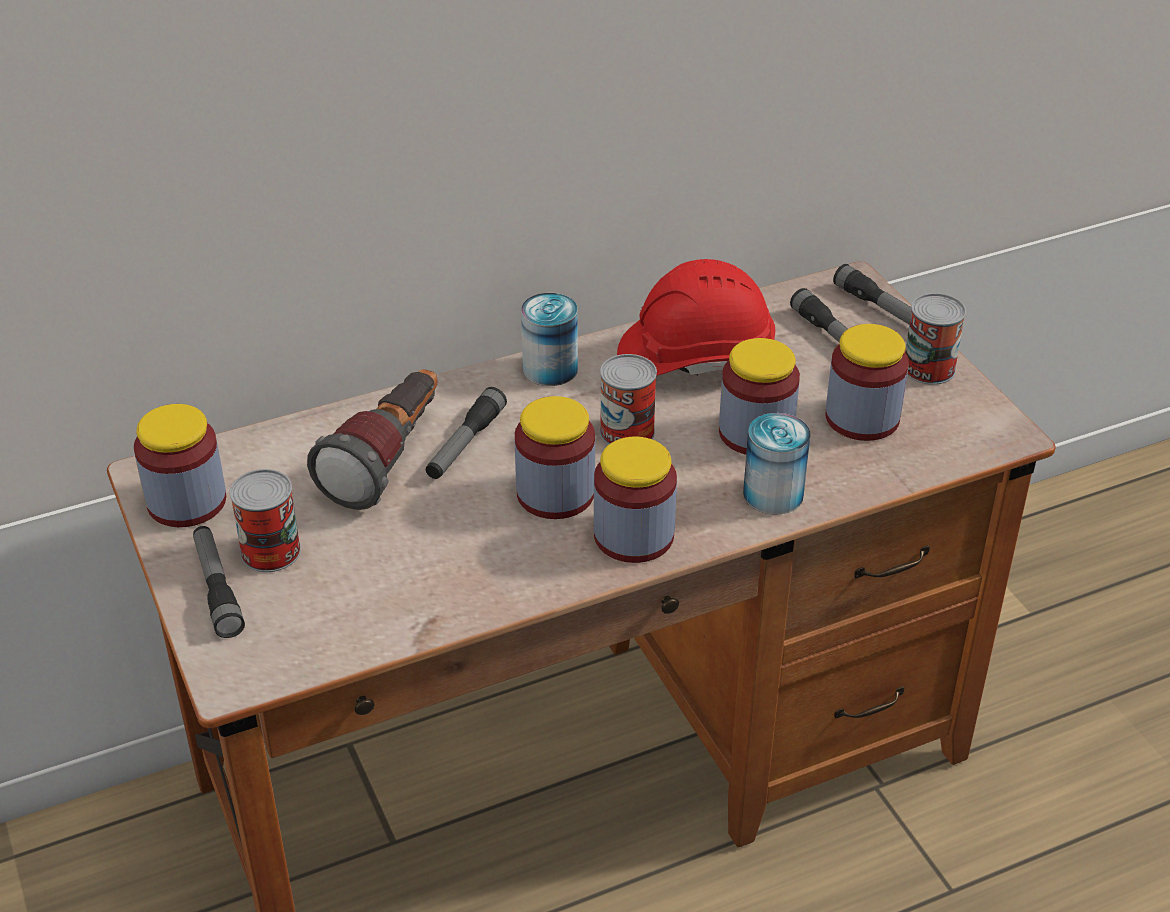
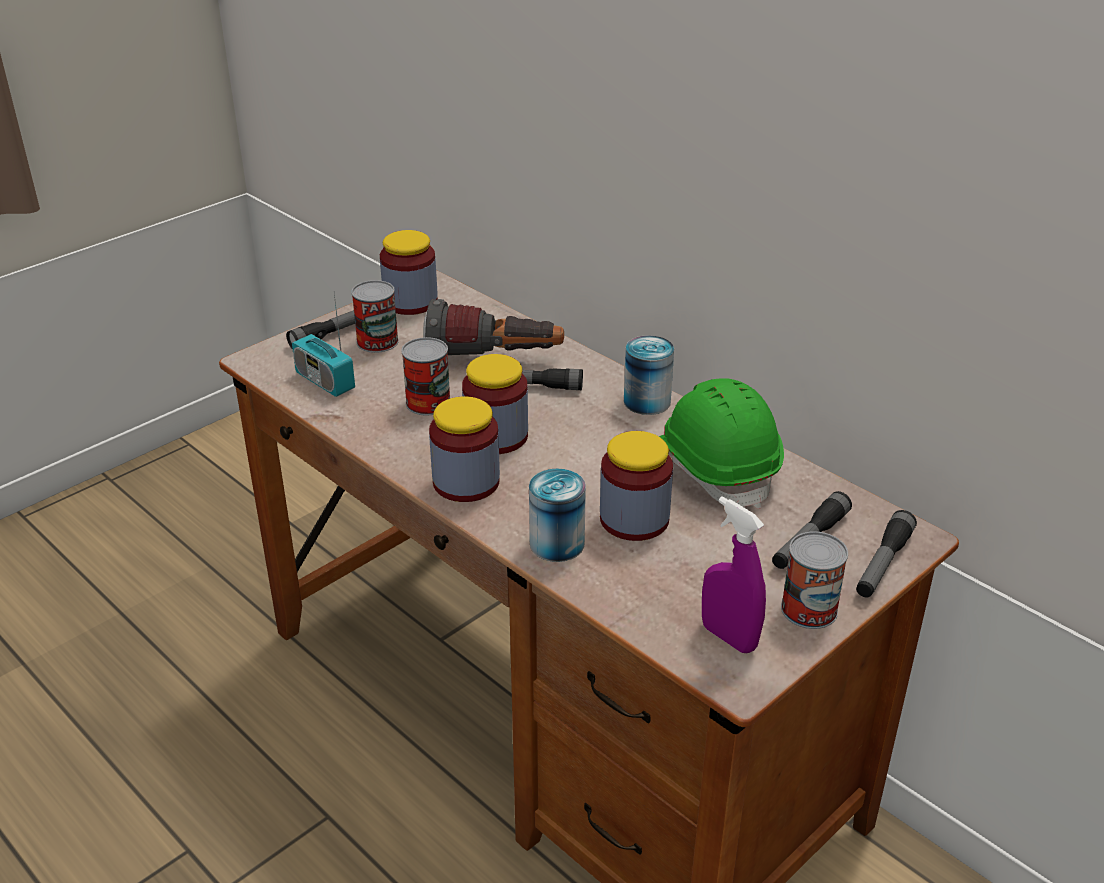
camera: 70 degrees right, 5 degrees down
can [600,354,657,445] -> can moved to [401,337,450,415]
red hard hat [617,259,775,376] -> green hard hat [659,379,784,509]
jar [826,324,909,441] -> none
none -> radio [292,294,355,397]
none -> purple spray bottle [702,496,766,653]

